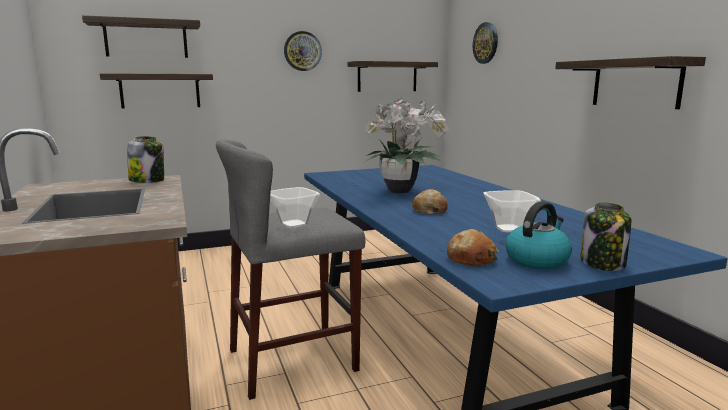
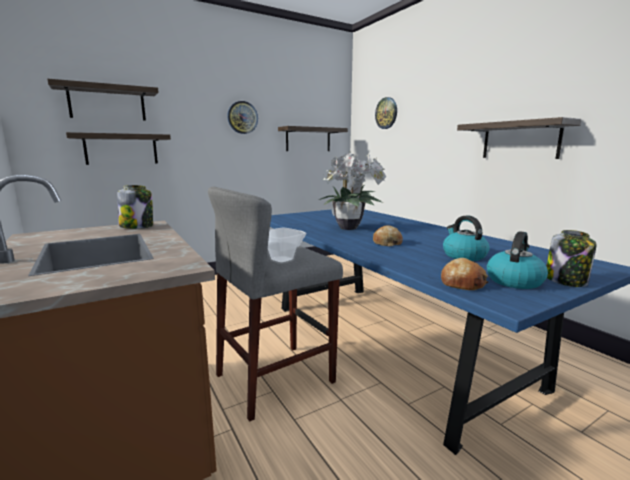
camera: 10 degrees left, 0 degrees up
bowl [483,190,541,232] -> kettle [443,216,490,261]

